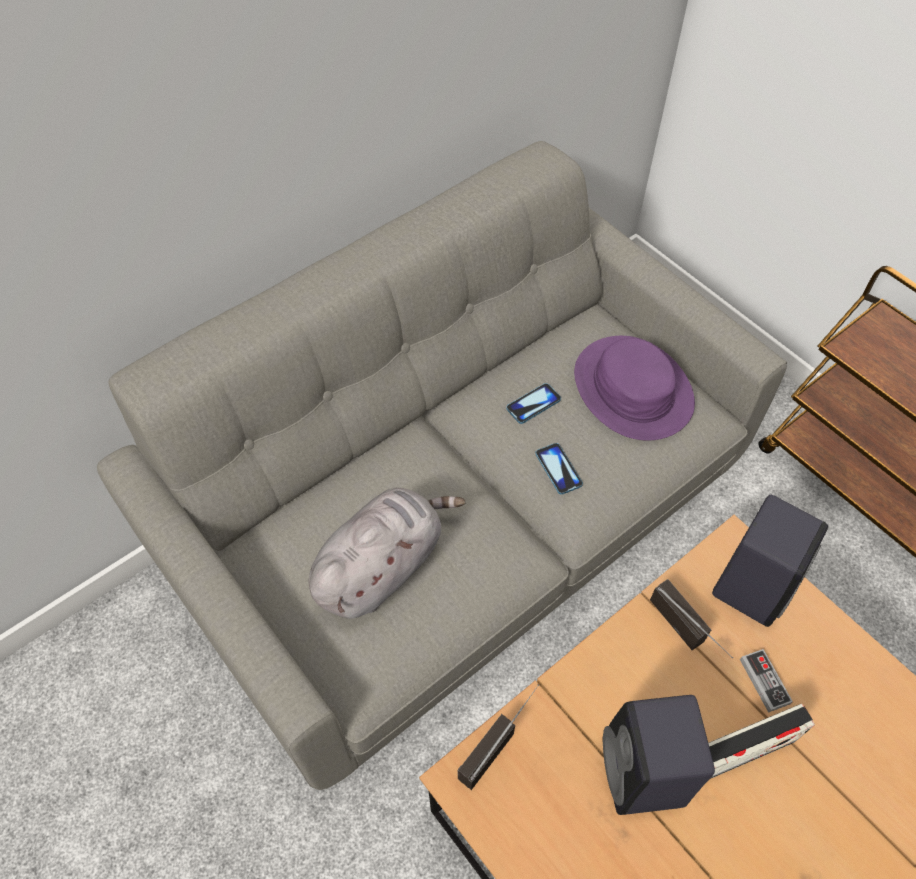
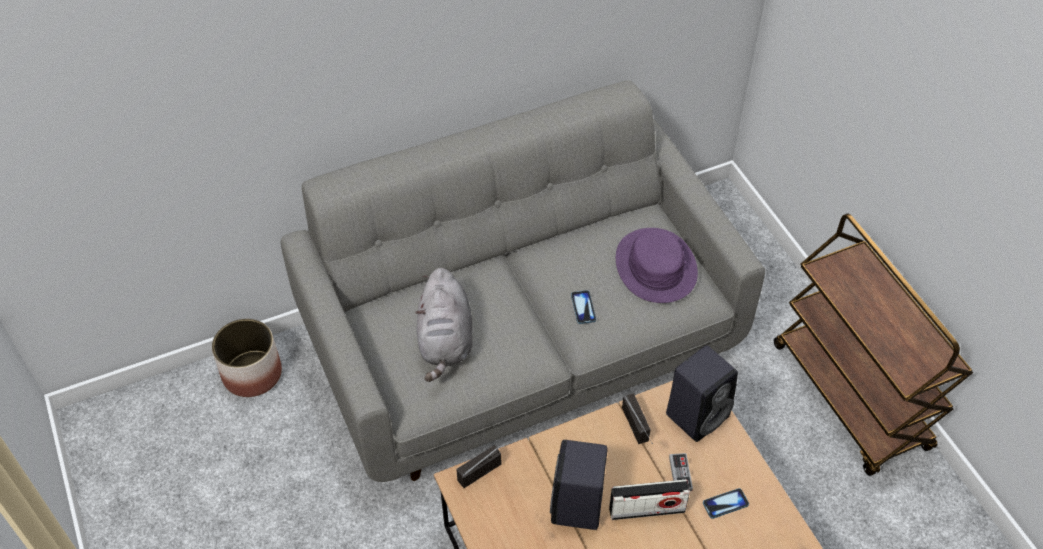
camera: 15 degrees right, 5 degrees down
grey plush toy [309,488,466,619] -> grey plush toy turned 120 degrees clockwise [415,268,473,382]
phone [506,383,561,424] -> phone moved to [703,488,749,519]
none -> planter [212,319,282,397]

